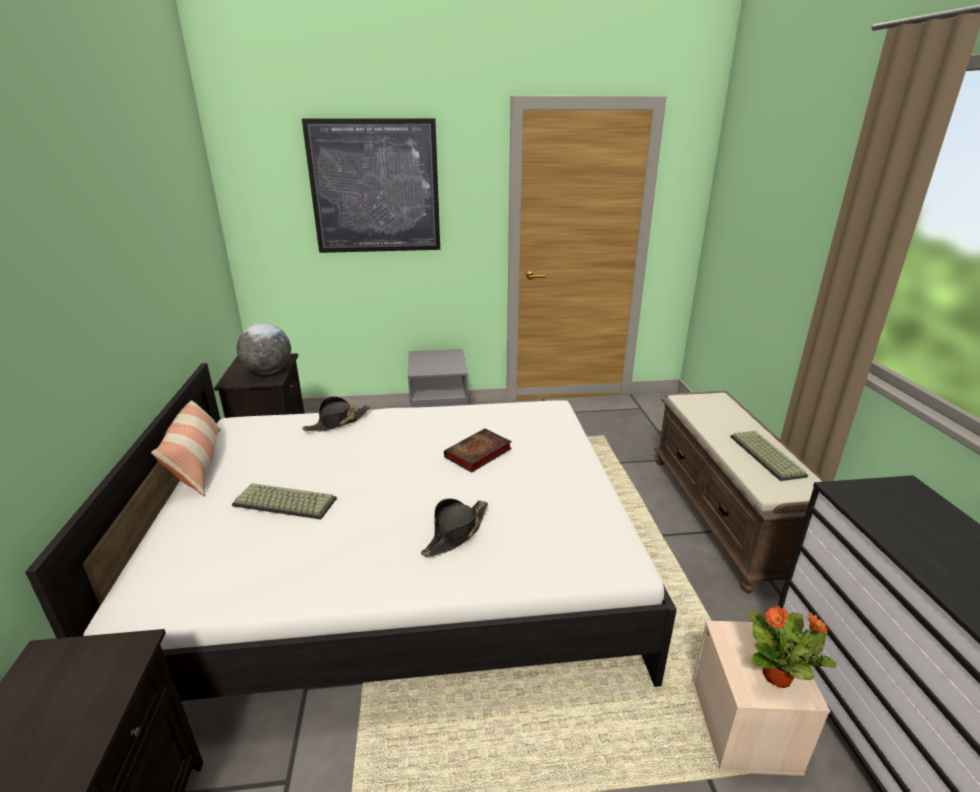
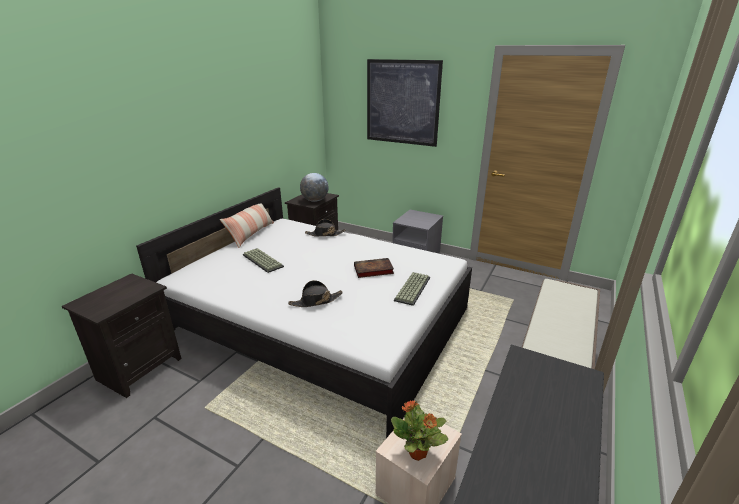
camera: 35 degrees right, 0 degrees up
keyboard [730,431,808,481] -> keyboard moved to [394,272,430,306]

